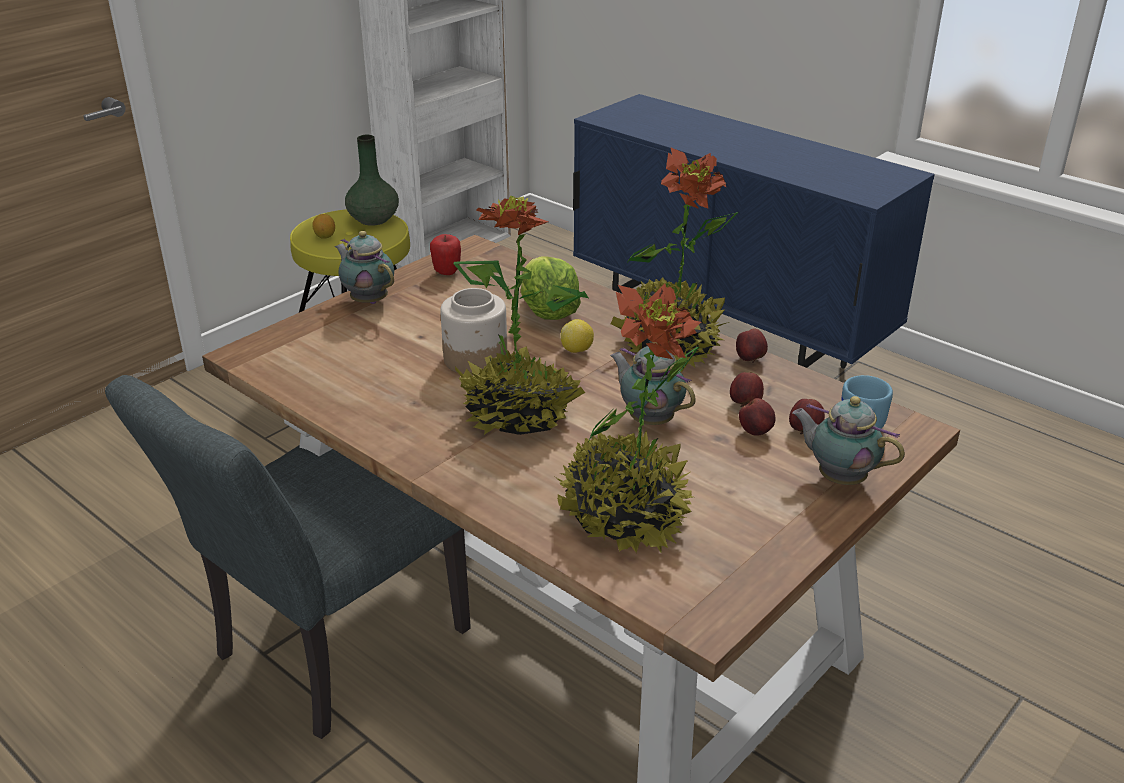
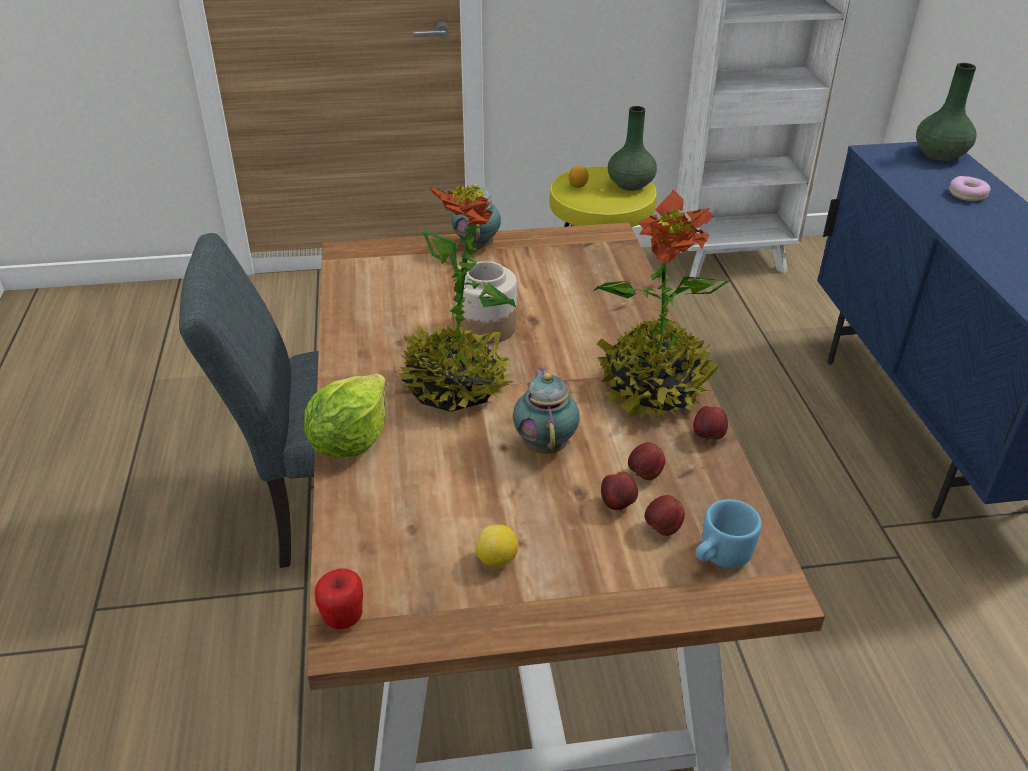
camera: 40 degrees right, 5 degrees up
apple [430,234,461,275] -> apple moved to [315,569,363,630]
lettuce [521,256,581,320] -> lettuce moved to [304,374,386,457]
potted plant [555,284,701,553] -> none
lemon [561,319,594,353] -> lemon moved to [476,525,518,568]
teapot [792,396,905,485] -> none
none -> green vase [916,63,977,161]
none -> donut [949,176,991,201]

